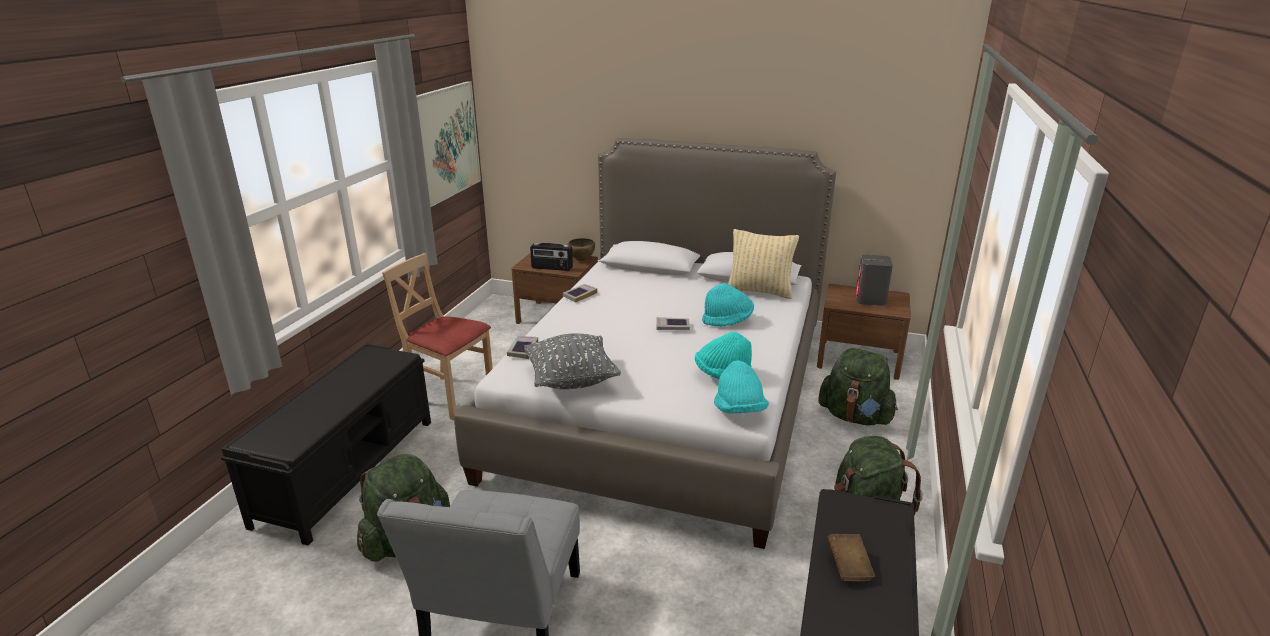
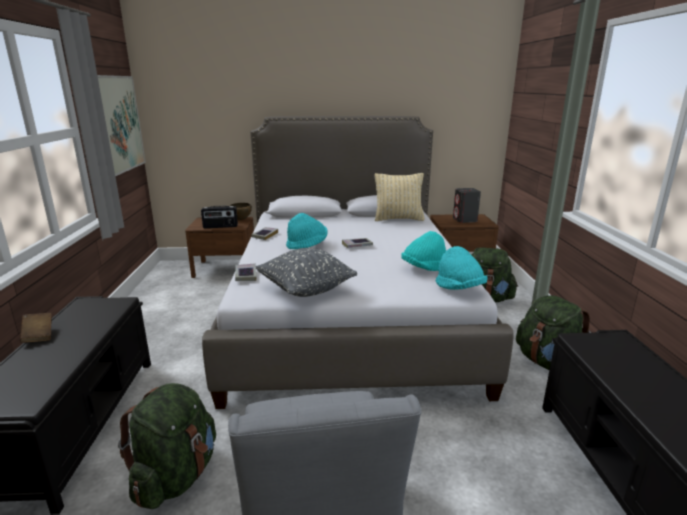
camera: 20 degrees left, 5 degrees down
beige chair [382,253,493,420] -> none
turquoise hat [702,283,754,326] -> turquoise hat moved to [286,213,328,249]
brown book [827,534,875,581] -> brown book moved to [20,313,52,343]

